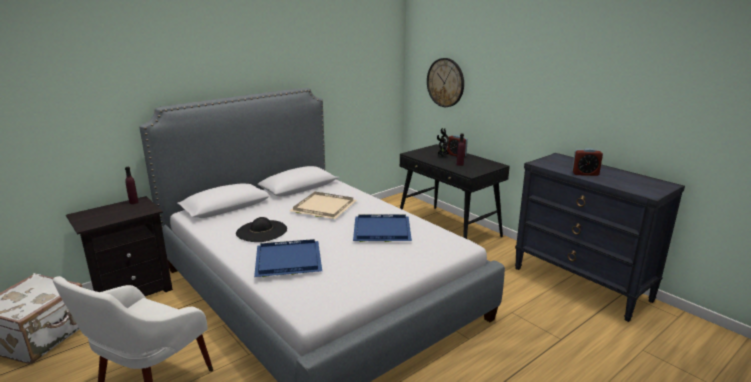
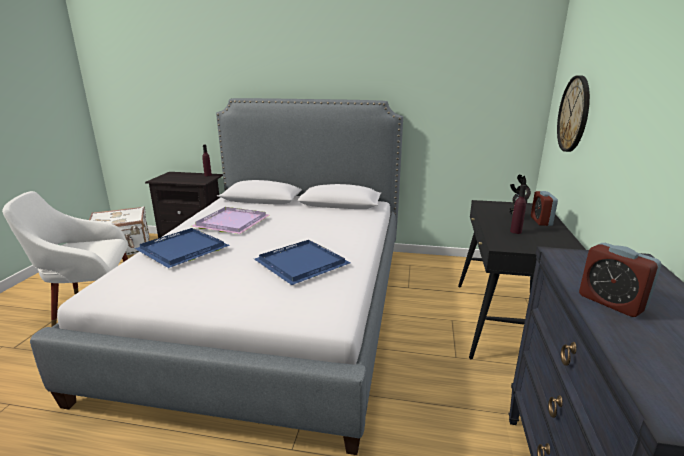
camera: 50 degrees right, 0 degrees up
black hat [236,217,287,242] -> purple tray [191,207,269,234]
beige tray [289,192,357,219] -> none

